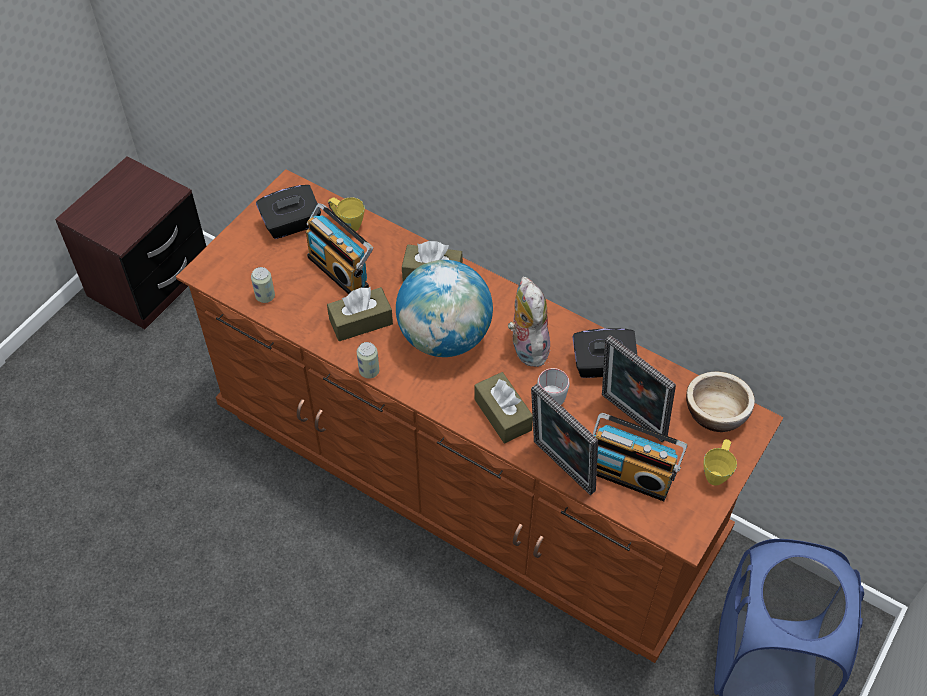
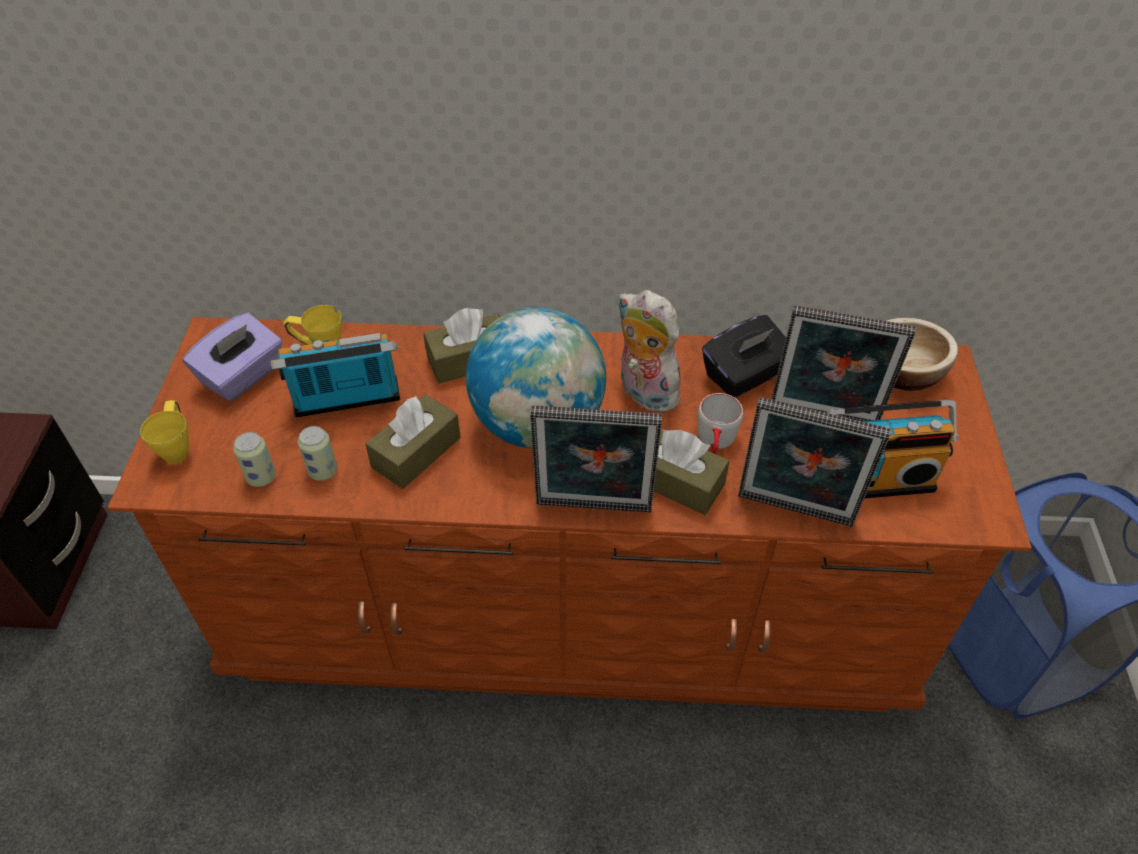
camera: 30 degrees left, 5 degrees down
black tissue box [256,185,321,239] -> purple tissue box [183,313,282,401]
radio [306,203,373,294] -> radio turned 150 degrees clockwise [270,333,400,418]
can [357,342,379,379] -> can moved to [298,426,338,481]
yellow mug [704,439,737,486] -> yellow mug moved to [140,400,189,464]
none -> picture frame [530,406,662,513]

